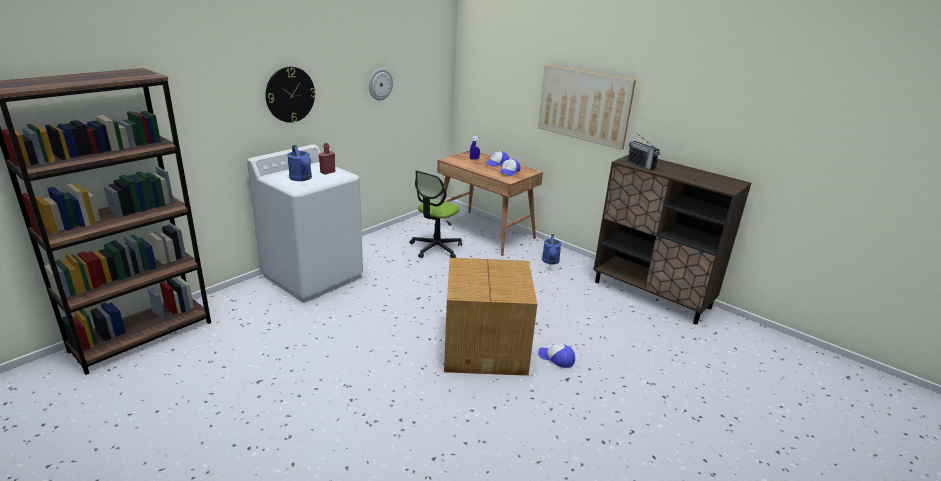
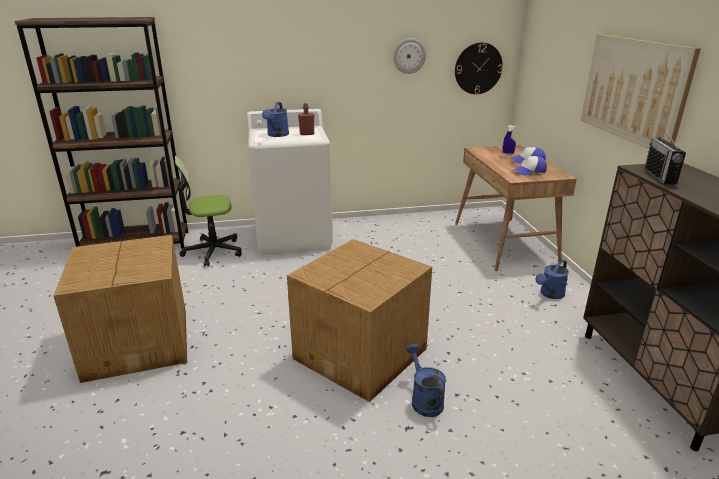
camera: 40 degrees right, 0 degrees up
wall clock [266,67,316,123] -> wall clock moved to [455,43,503,94]
office chair [410,171,462,258] -> office chair moved to [175,156,242,267]
cap [538,344,575,368] -> blue watering can [406,344,446,417]
none -> cardboard box [53,235,187,383]

